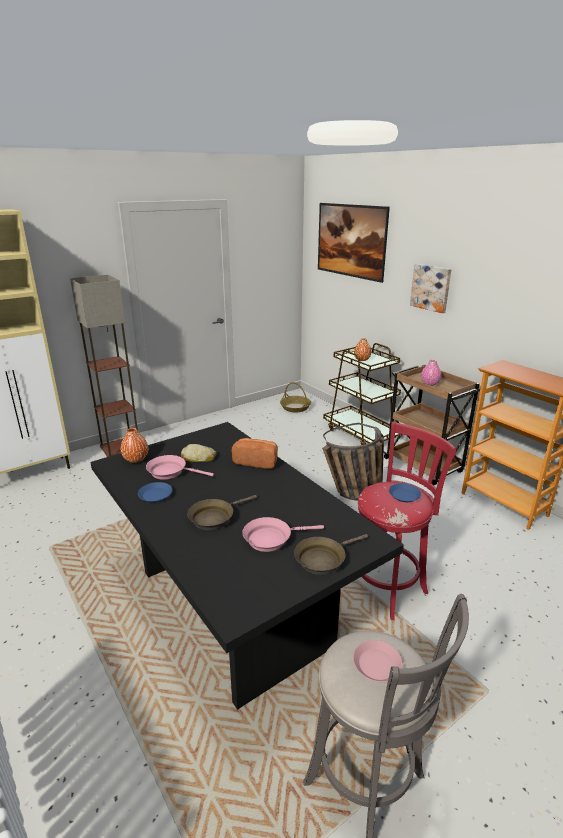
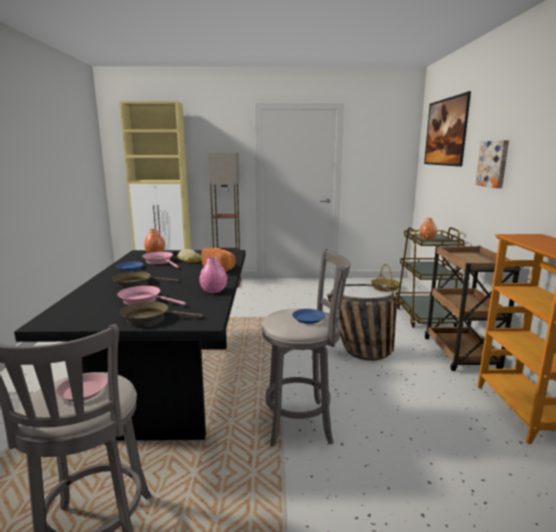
camera: 35 degrees right, 10 degrees down
red stool [358,422,456,620] -> grey stool [261,249,351,447]
pink vase [421,360,441,386] -> pink vase moved to [199,257,227,293]

